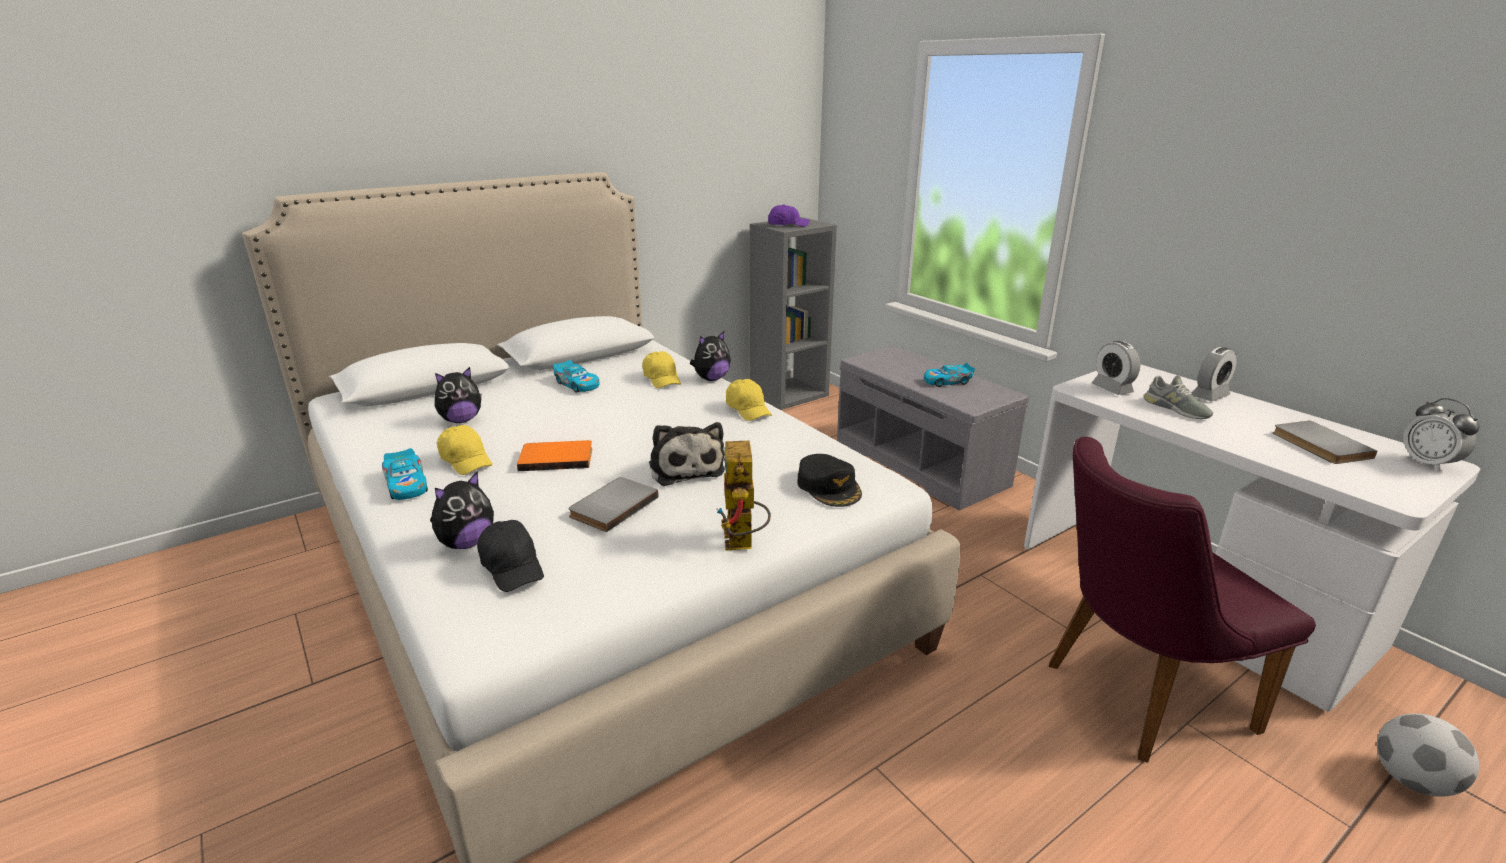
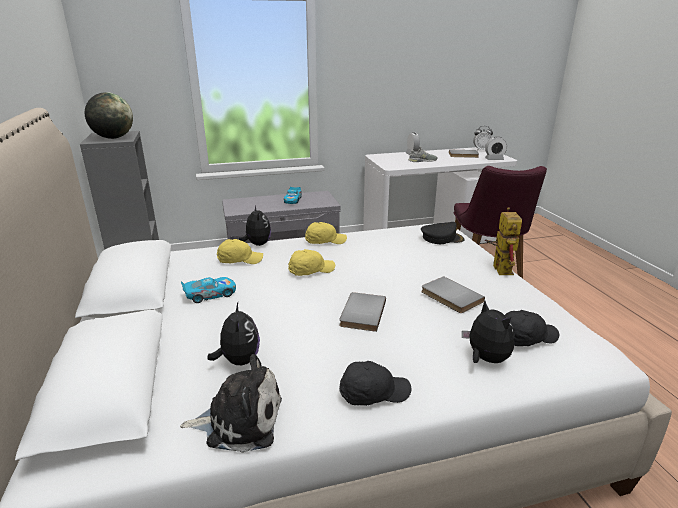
camera: 70 degrees left, 0 degrees up
toy car [382,448,428,500] -> black cap [339,361,411,406]
yellow cap [437,425,493,475] -> yellow cap moved to [288,249,335,276]
orange book [517,440,592,471] -> grey book [339,292,386,332]
plush toy [649,422,725,486] -> plush toy moved to [180,354,282,453]
toy robot [716,441,771,551] -> toy robot turned 105 degrees counterclockwise [485,207,522,275]
purple cap [768,204,810,227] -> globe [85,92,133,139]
alarm clock [1092,341,1140,395] -> alarm clock moved to [485,137,507,160]
football [1377,713,1479,797] -> none

